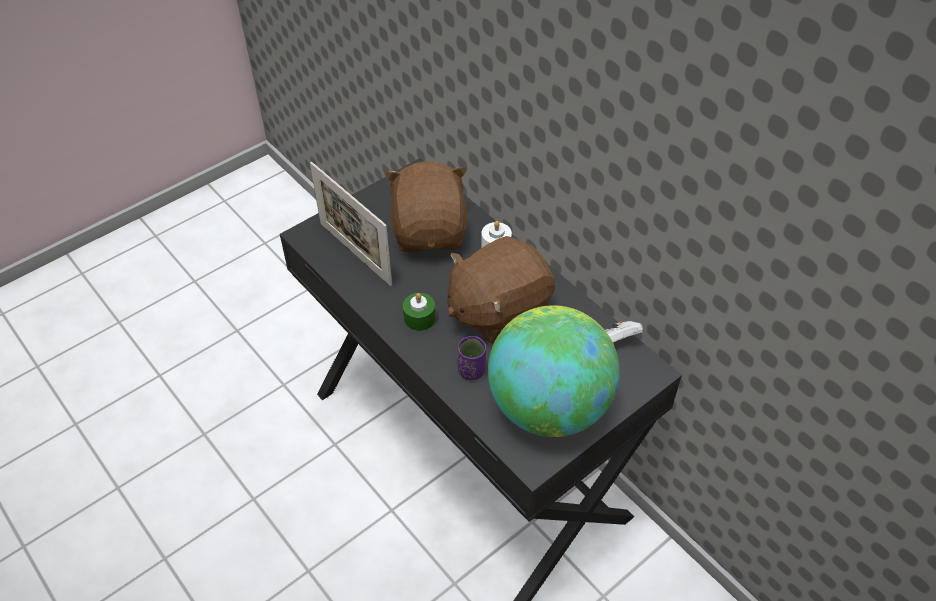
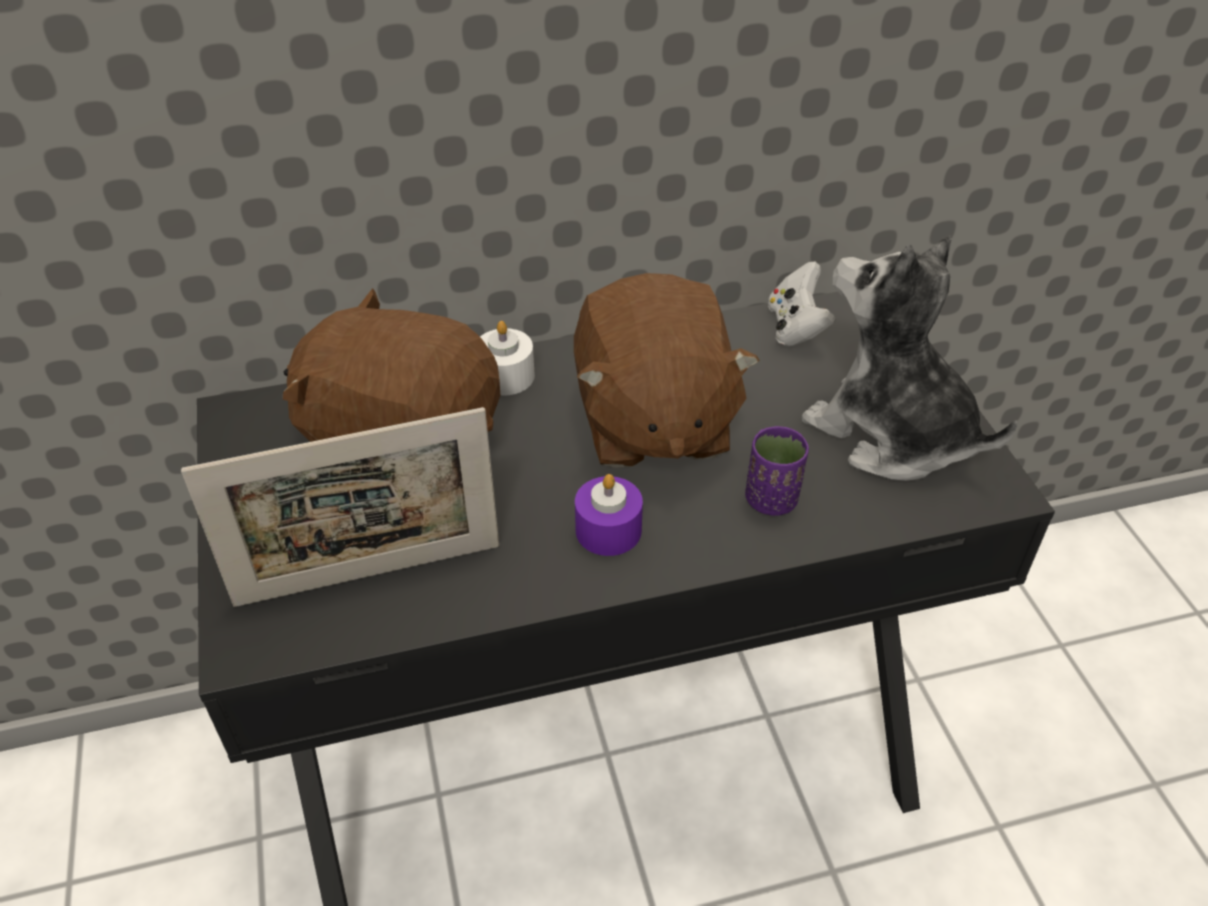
camera: 65 degrees left, 5 degrees down
green candle [403,293,436,331] -> purple candle [575,474,643,556]
globe [488,305,620,437] -> plush toy [802,235,1017,481]

